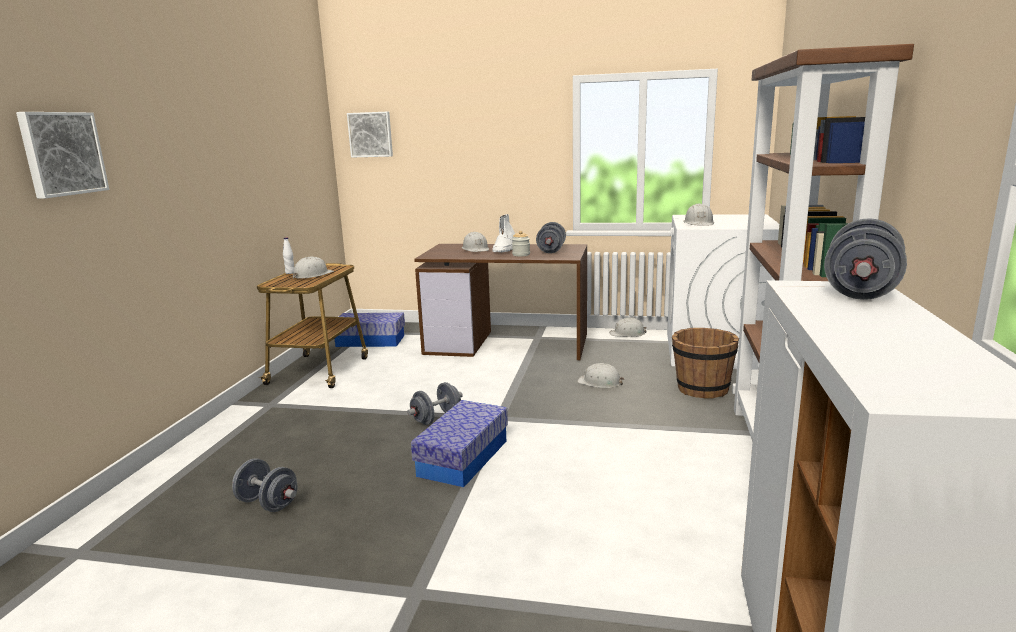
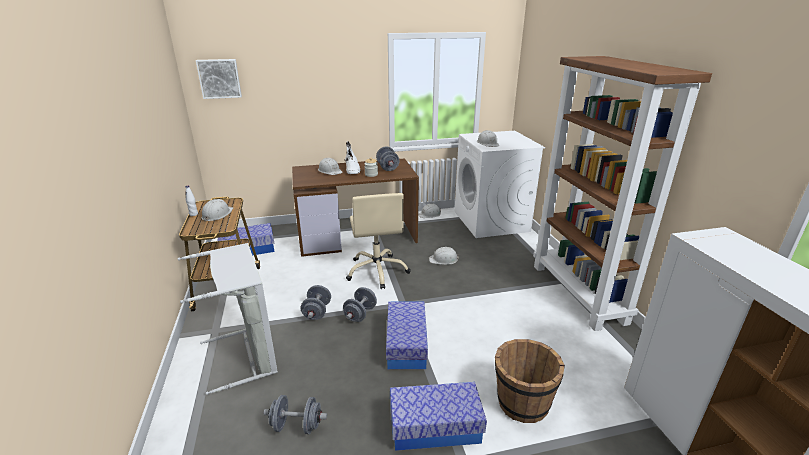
camera: 25 degrees left, 10 degrees up
picture [16,112,109,199] -> none
brown bucket [672,328,739,398] -> brown bucket moved to [495,339,565,423]
grey dumbbell [824,218,907,300] -> grey dumbbell moved to [300,285,331,320]
none -> grey laundry basket [178,243,278,395]
none -> beige office chair [346,193,411,289]
none -> storage box [390,382,487,451]

